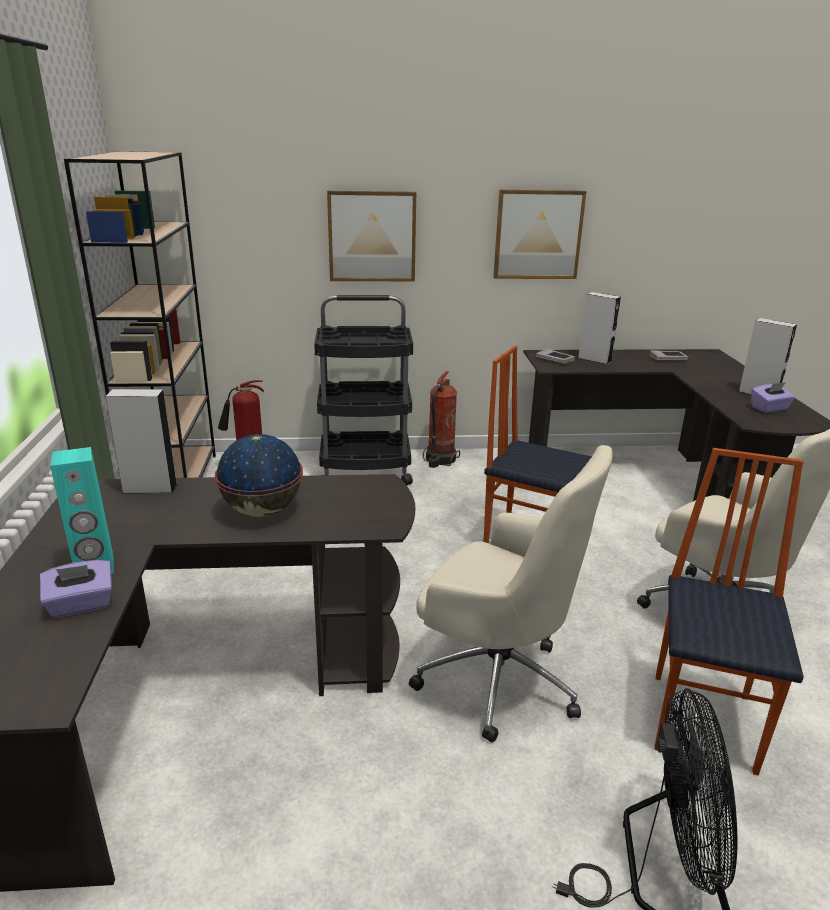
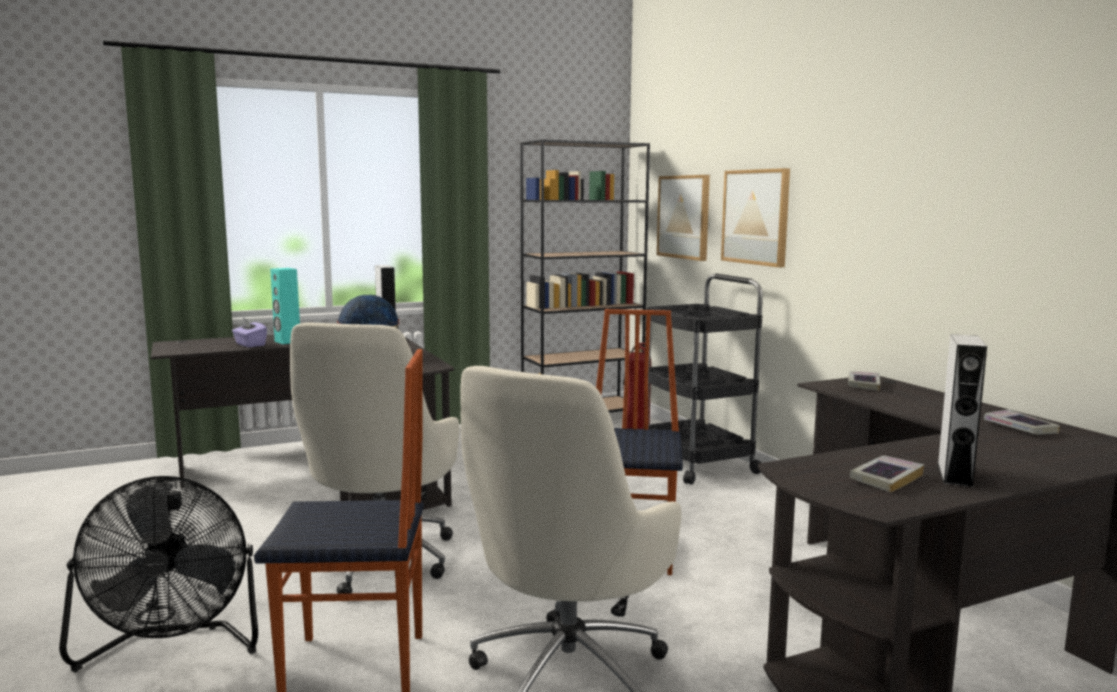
camera: 70 degrees right, 15 degrees down
fire extinguisher [423,371,460,468] -> none
picture [493,190,587,279] -> picture moved to [657,175,710,261]
grey speaker [578,292,621,365] -> none
purple tissue box [751,382,795,413] -> book [850,455,924,493]

